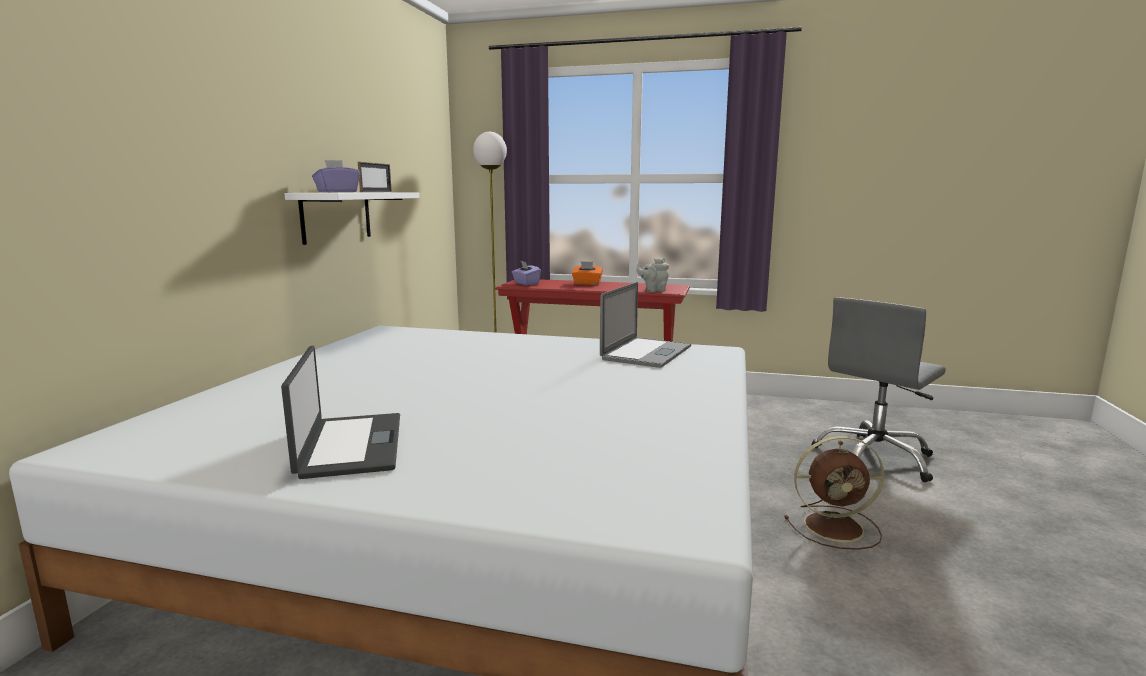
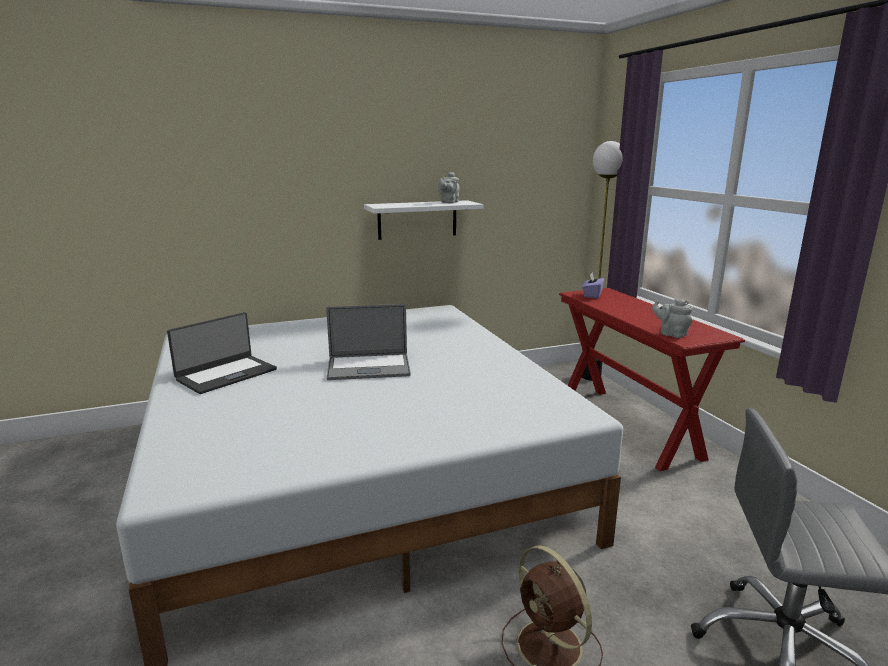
camera: 55 degrees right, 5 degrees up
purple tissue box [312,160,360,192] -> none
picture frame [358,162,392,192] -> grey teapot [438,172,460,203]
orange tissue box [572,261,603,285] -> none
laptop [600,282,691,368] -> laptop moved to [326,304,411,380]

